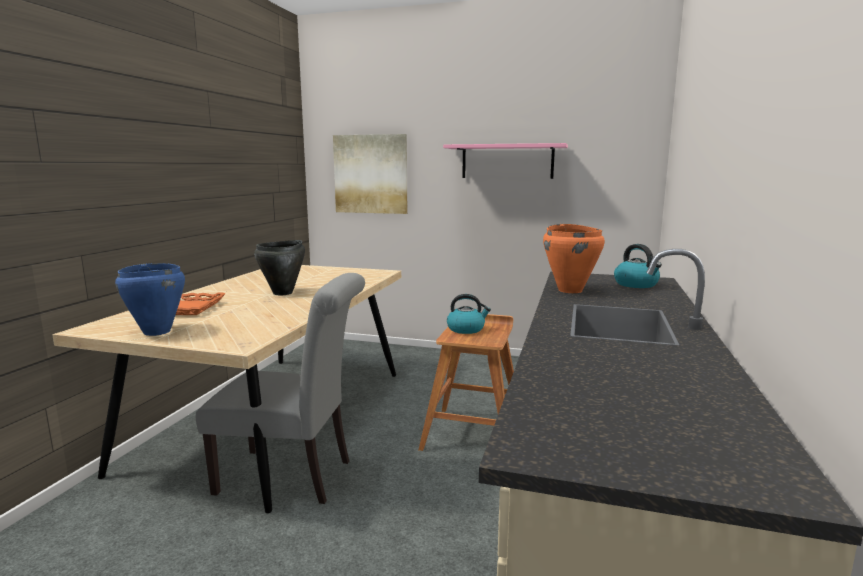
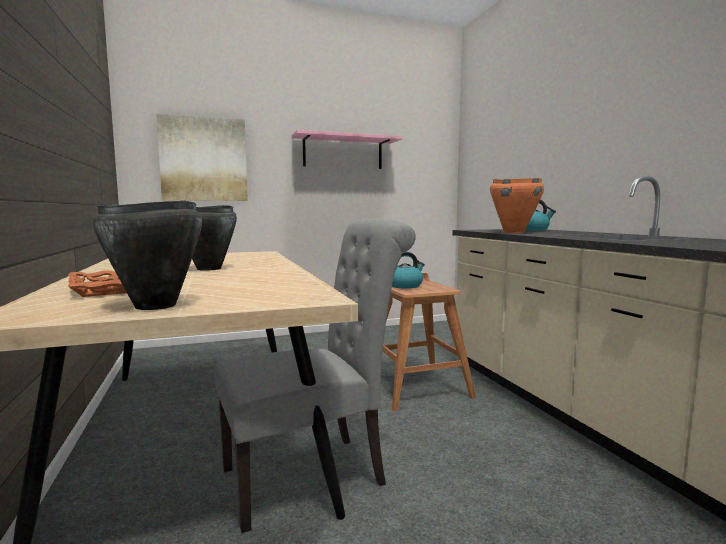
camera: 35 degrees left, 5 degrees down
blue cooking pot [115,263,185,336] -> black cooking pot [93,200,202,310]

